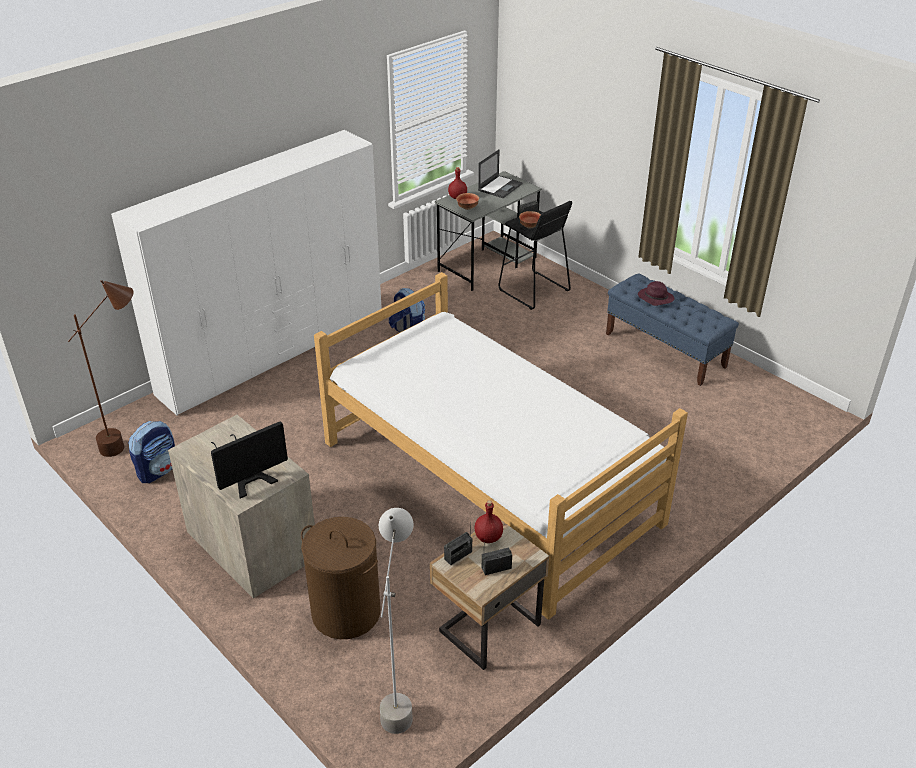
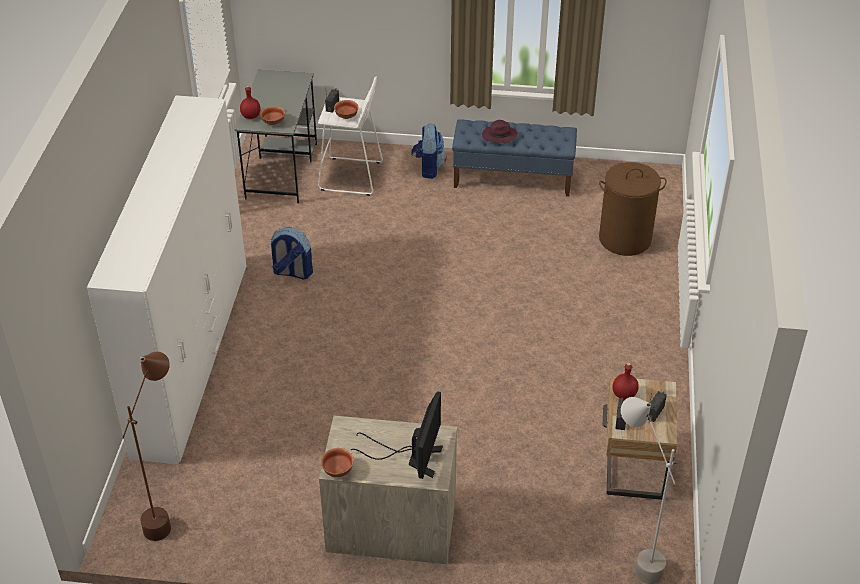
camera: 40 degrees left, 5 degrees up
backpack [128,421,175,483] -> backpack moved to [412,124,447,179]
brown laundry basket [301,517,380,639] -> brown laundry basket moved to [599,162,667,256]
bed [314,272,688,620] -> none
laptop [478,149,523,198] -> none
black stool [499,201,572,310] -> white stool [318,76,383,196]
none -> bowl [321,448,354,478]

